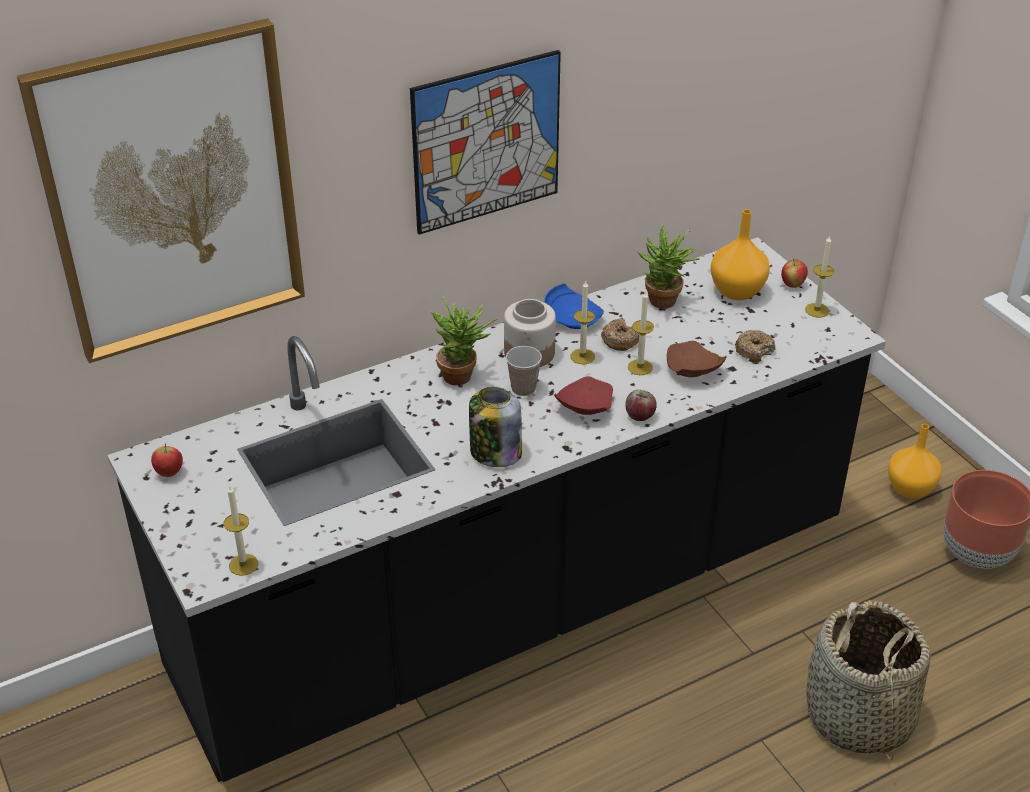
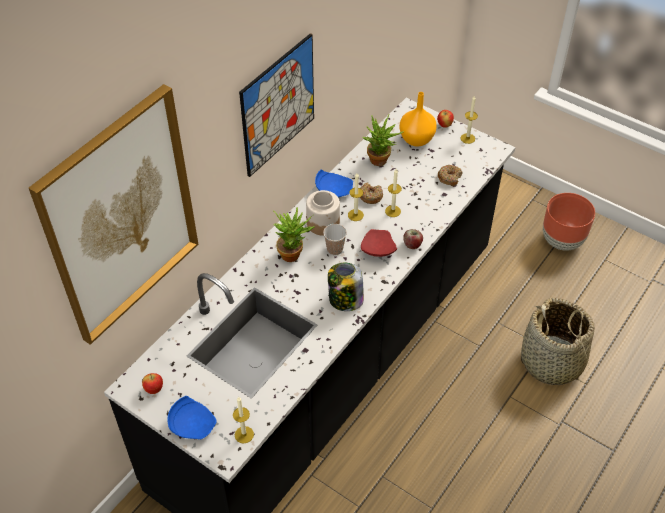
camera: 25 degrees left, 10 degrees up
brown plate [667,341,727,377] -> none
orange vase [888,424,942,499] -> none
none -> blue plate [167,396,217,439]

